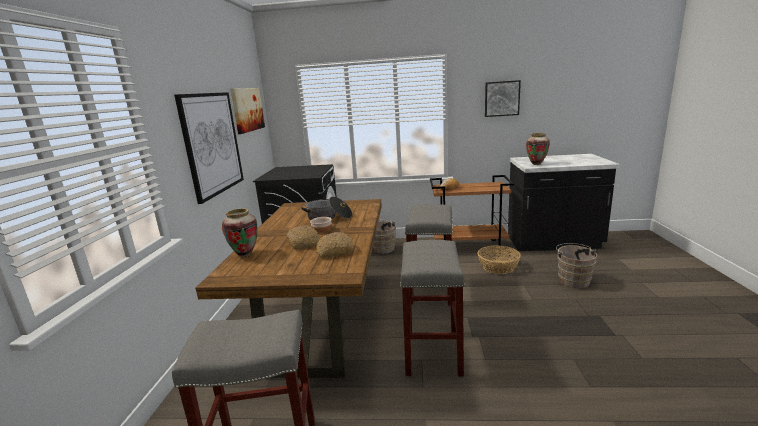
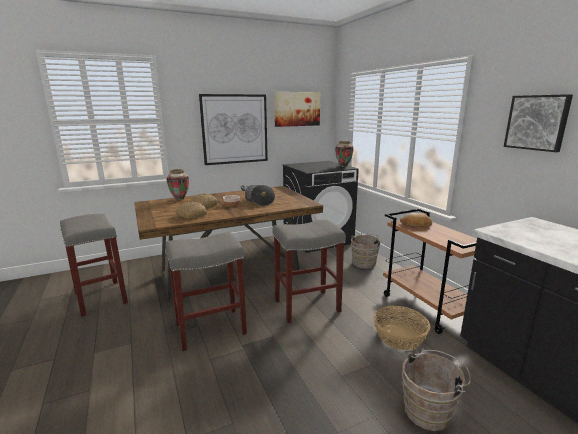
camera: 60 degrees right, 0 degrees up
vase [526,133,550,165] -> vase moved to [335,141,354,167]

